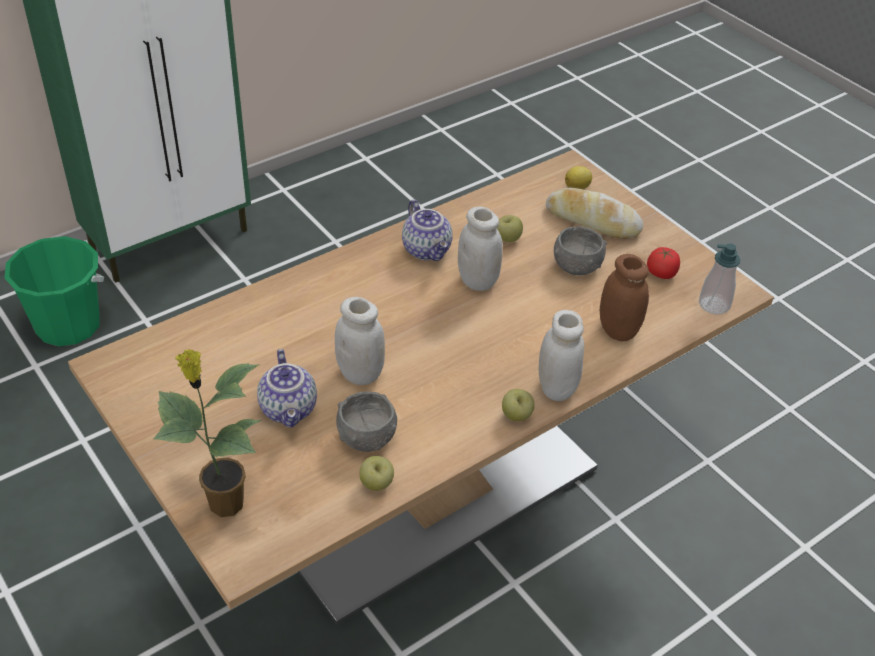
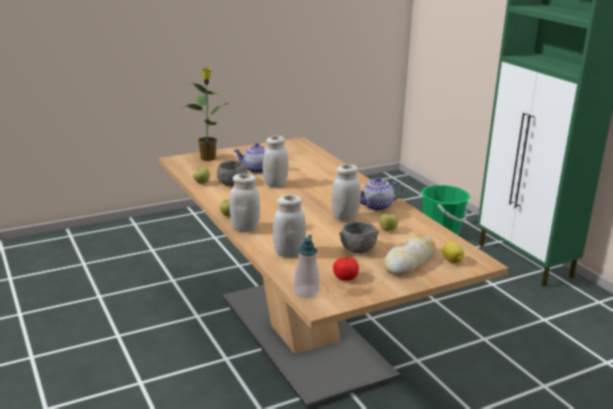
camera: 100 degrees right, 20 degrees down
brown jar [600,254,649,341] -> white jar [273,195,306,257]

